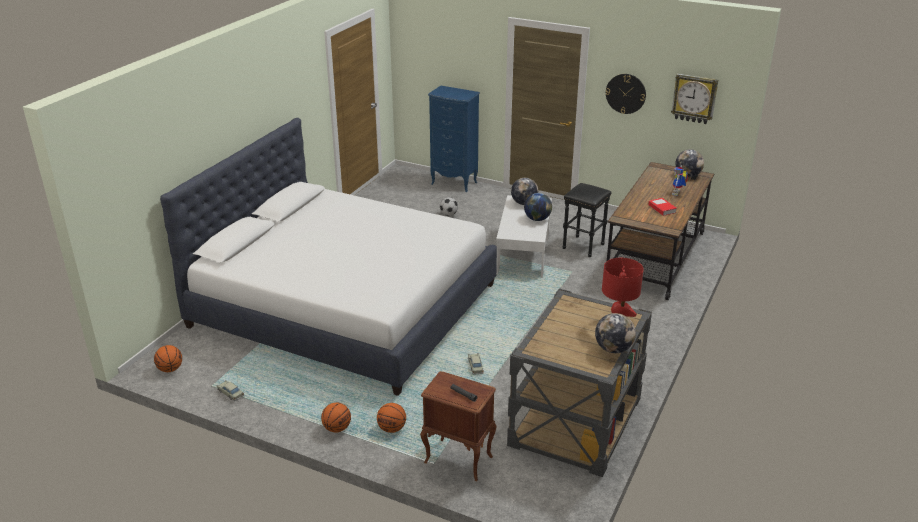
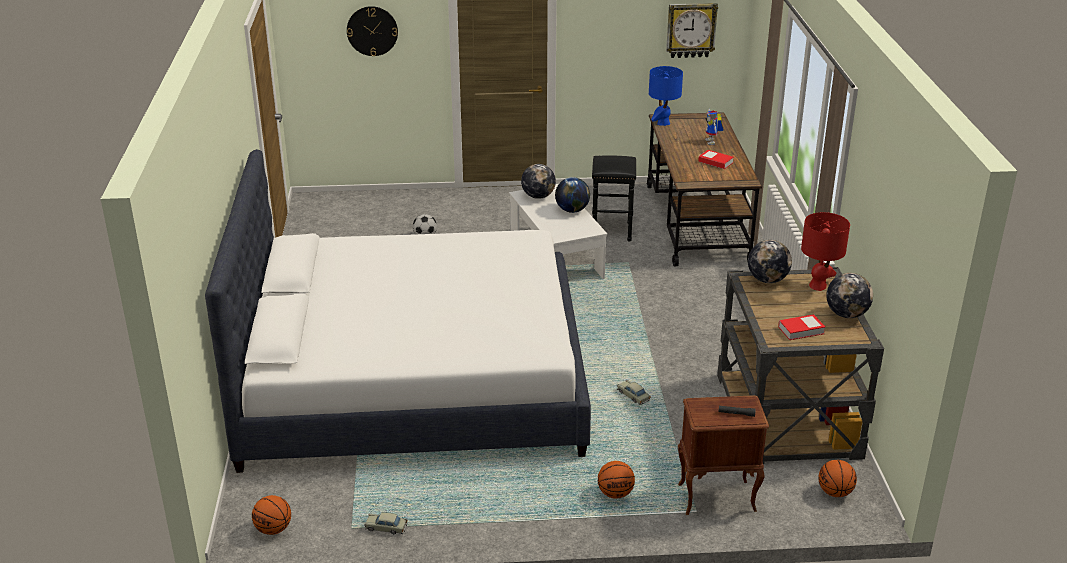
camera: 30 degrees left, 0 degrees up
basketball [321,402,351,432] -> basketball moved to [818,460,857,497]
blue dresser [428,86,480,192] -> none
wall clock [606,74,646,114] -> wall clock moved to [347,6,398,56]
globe [675,149,704,177] -> globe moved to [748,240,792,283]
none -> blue table lamp [649,66,683,126]
none -> book [778,314,825,340]

